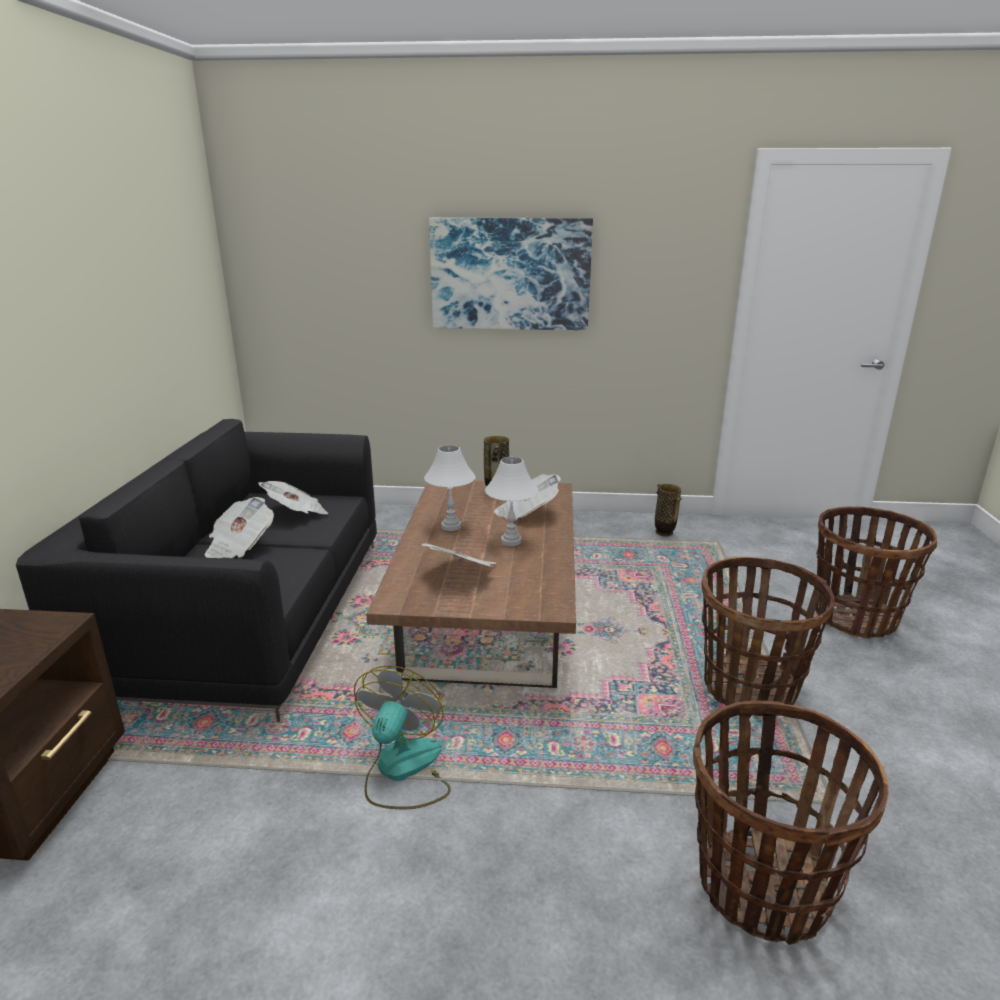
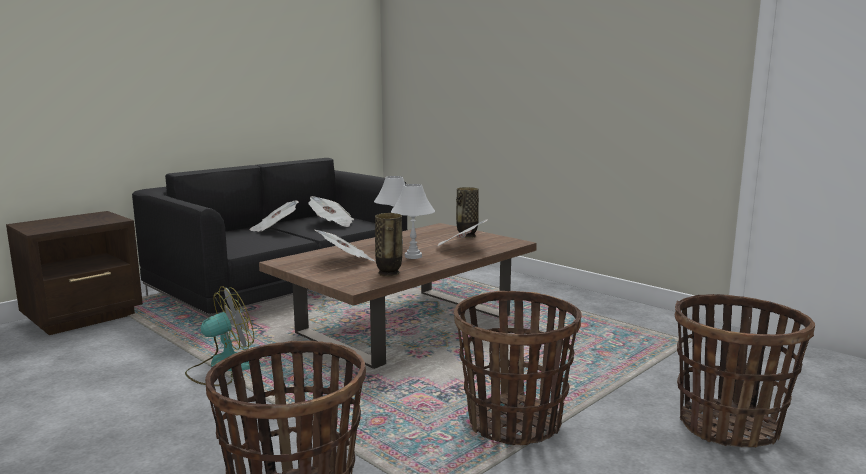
camera: 40 degrees right, 10 degrees down
picture [429,218,593,330] -> none
vase [655,484,682,536] -> vase moved to [375,213,403,276]

